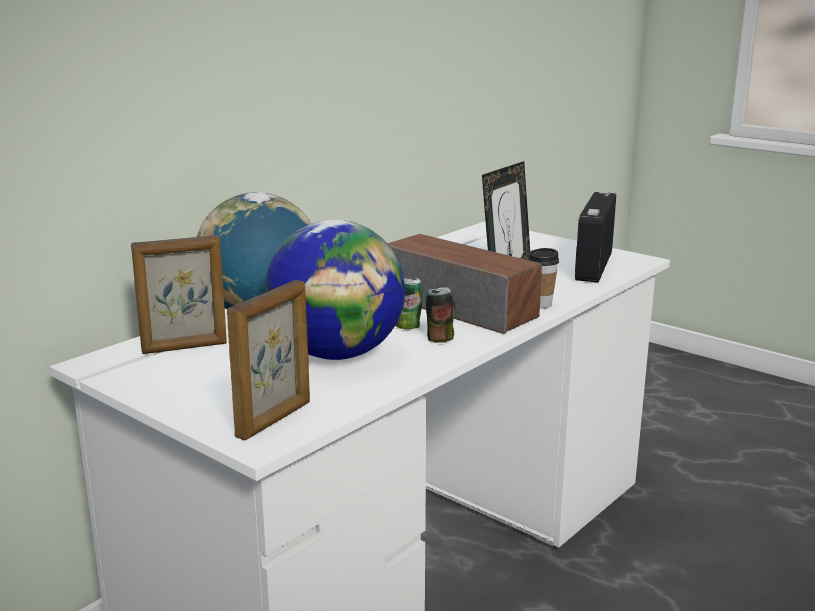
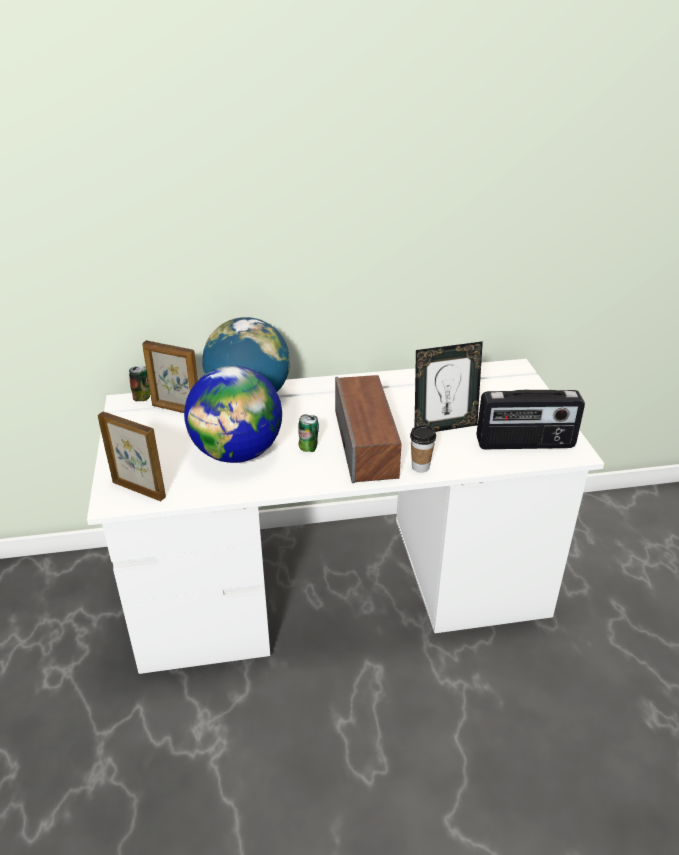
camera: 40 degrees right, 15 degrees up
picture frame [227,280,310,441] -> picture frame turned 135 degrees counterclockwise [98,411,166,501]
can [426,287,454,343] -> can moved to [129,366,150,401]
radio [575,191,616,283] -> radio turned 150 degrees counterclockwise [476,390,585,449]

